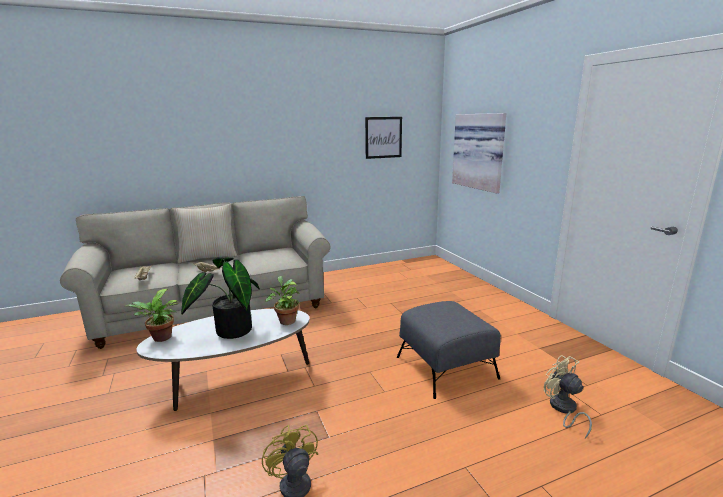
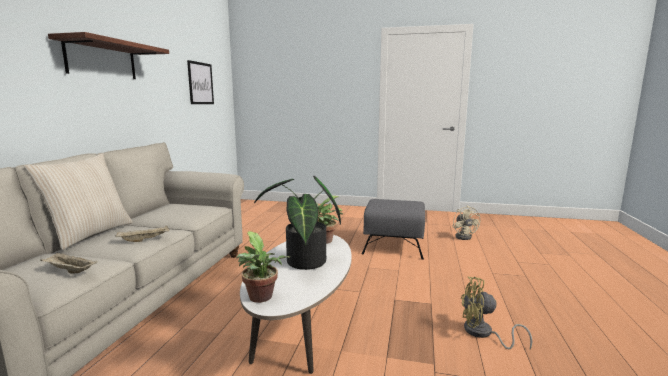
camera: 55 degrees left, 5 degrees down
picture [452,113,506,193] -> none
beige fan [544,355,592,439] -> beige fan turned 105 degrees counterclockwise [453,205,480,240]
none -> shelf [48,32,169,79]

